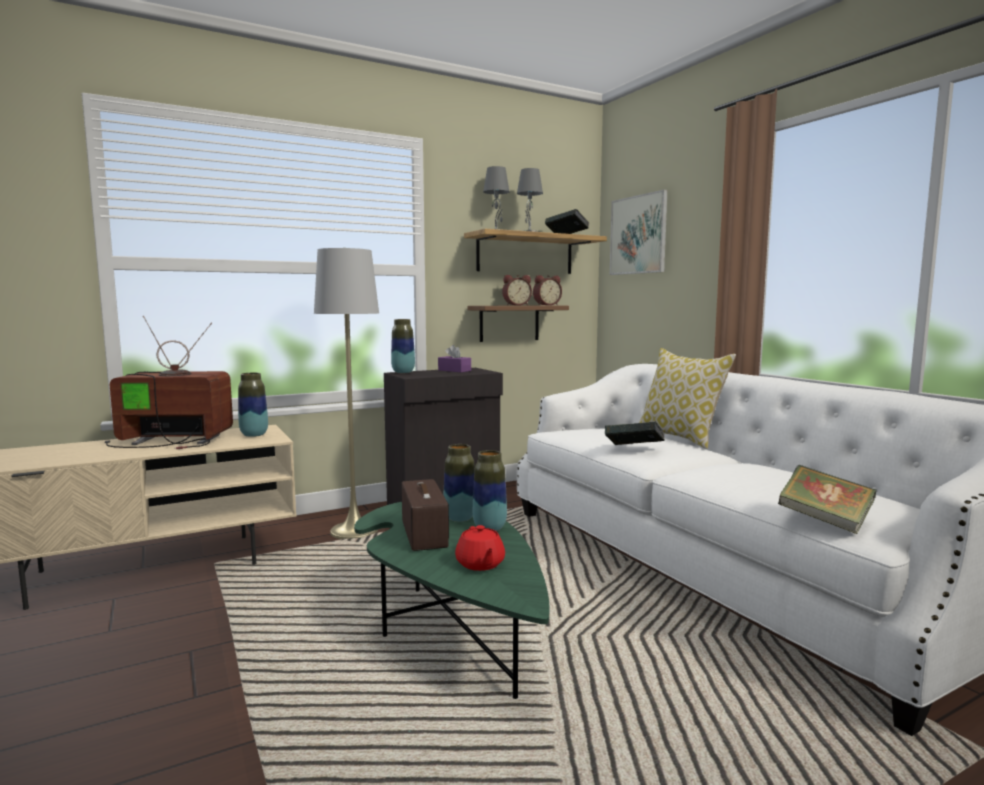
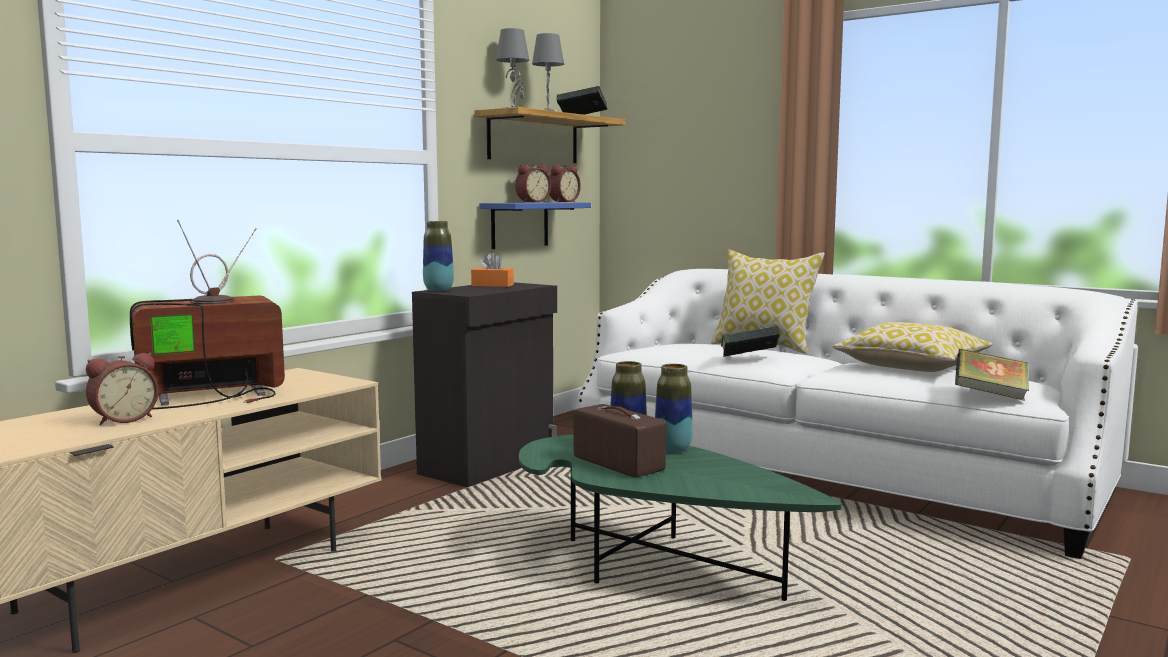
camera: 25 degrees left, 0 degrees up
vase [238,372,268,437] -> none
grey floor lamp [314,248,379,539] -> none
purple tissue box [438,345,471,372] -> orange tissue box [471,253,514,287]
red teapot [455,525,505,571] -> none
brown shelf [468,305,569,342] -> blue shelf [479,202,591,249]
picture [610,190,668,275] -> none
none -> alarm clock [86,353,159,425]
none -> pillow [832,322,993,372]

